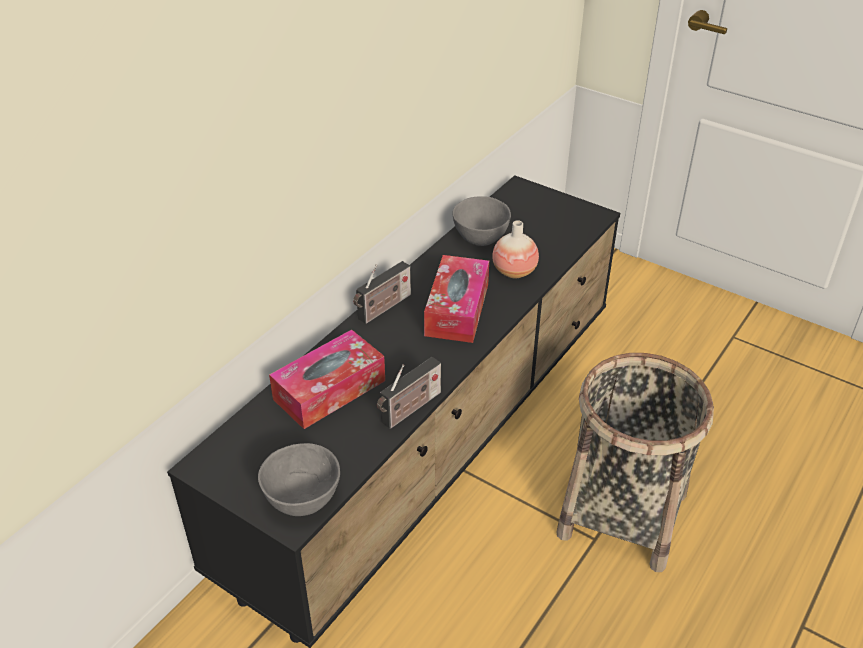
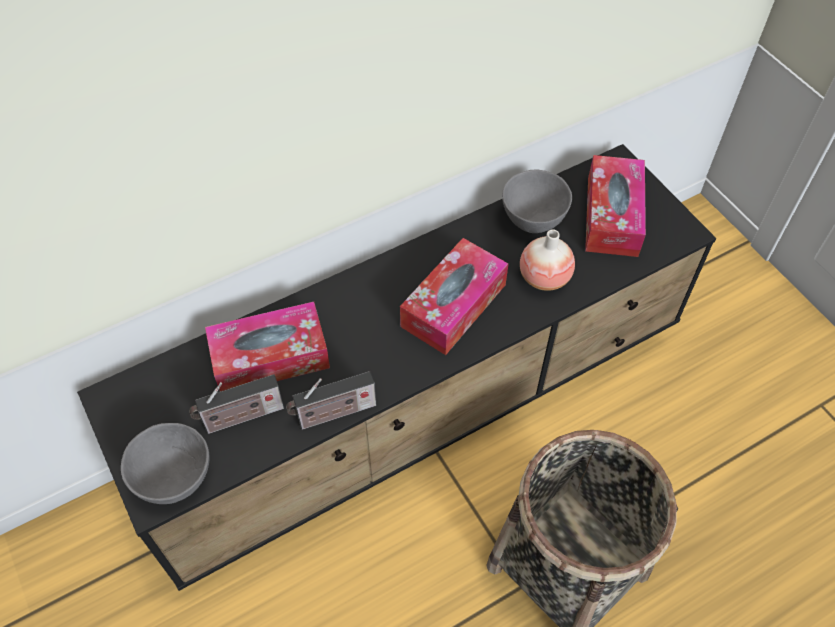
camera: 25 degrees right, 15 degrees up
radio [353,261,411,324] -> radio moved to [189,374,284,434]
none -> tissue box [585,155,646,257]

